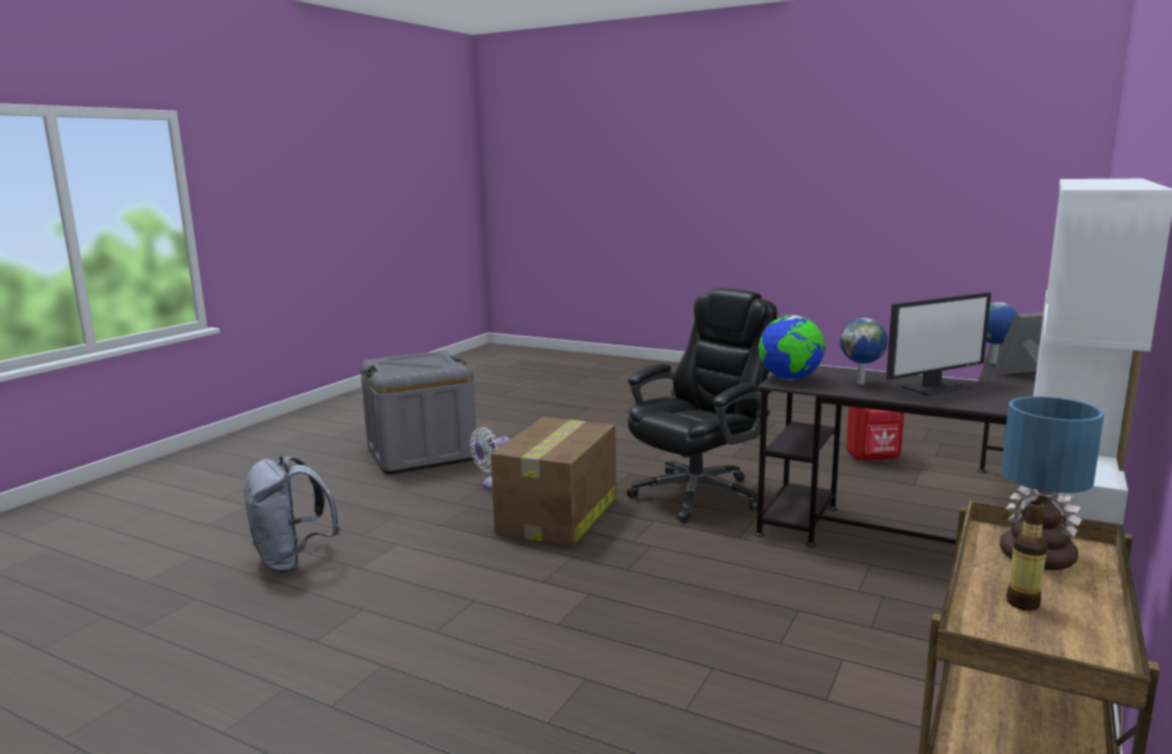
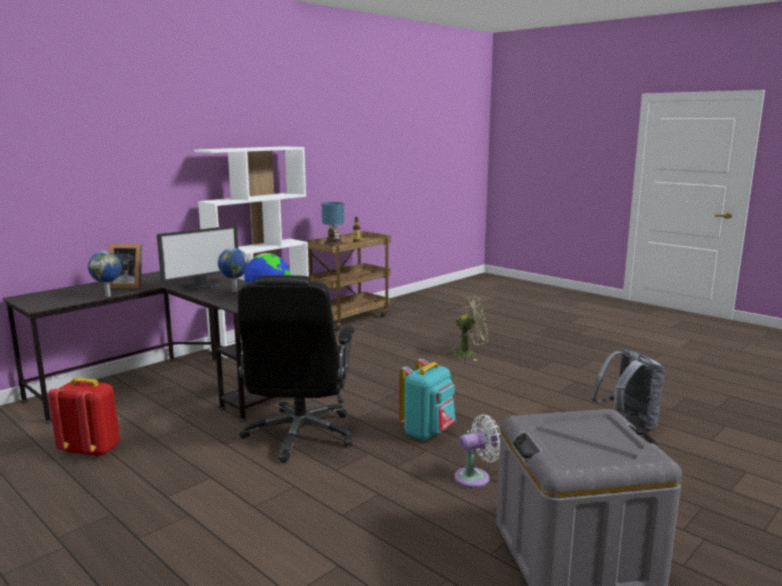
camera: 165 degrees left, 0 degrees up
cardboard box [491,417,616,546] -> turquoise backpack [399,358,456,440]
black office chair [627,288,777,523] -> black office chair turned 60 degrees counterclockwise [238,275,354,463]
monitor [886,292,991,395] -> monitor turned 150 degrees clockwise [157,225,238,291]
none -> green fan [445,296,488,361]

